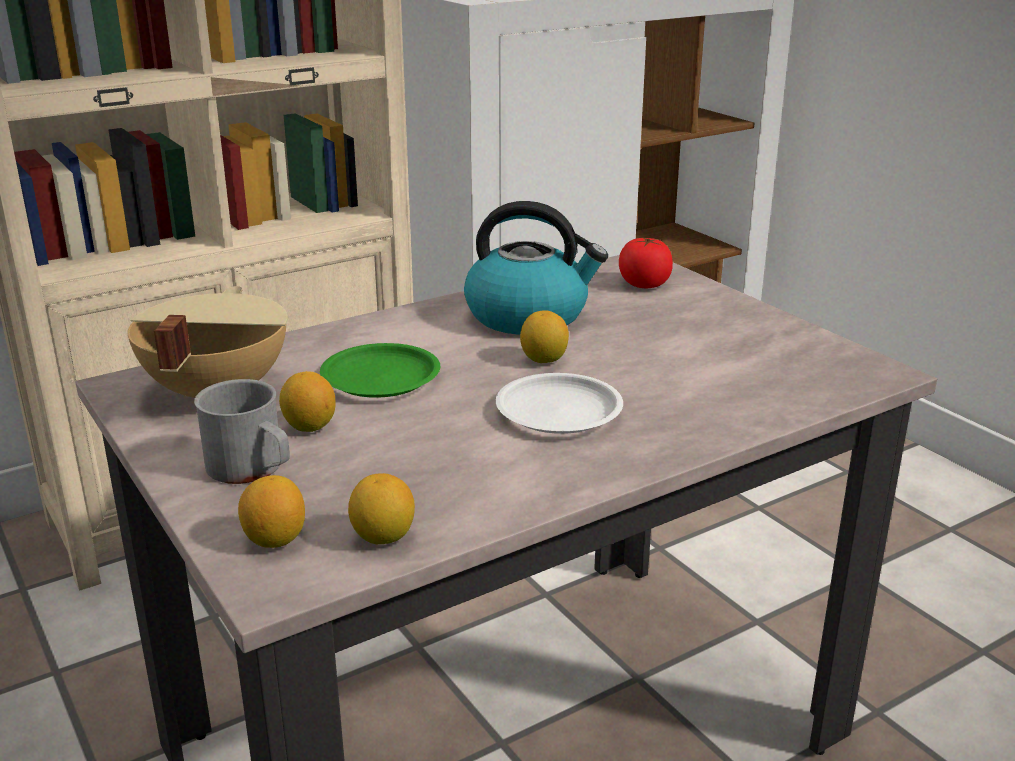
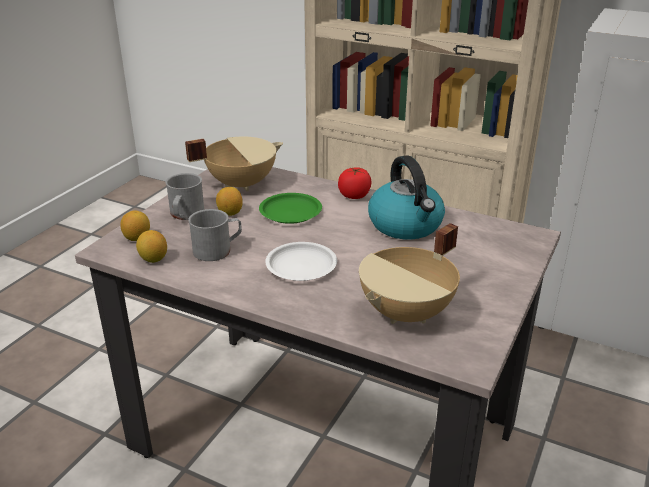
camera: 60 degrees right, 5 degrees up
lemon [520,311,569,363] -> none
tomato [619,237,673,288] -> tomato moved to [338,167,371,199]
none -> grey mug [188,209,242,261]
none -> beige cooking pot [359,223,460,324]

